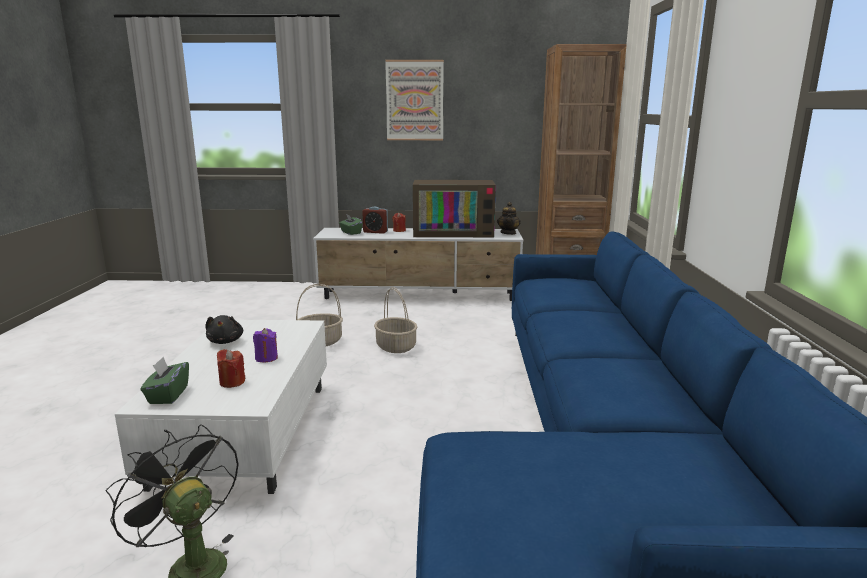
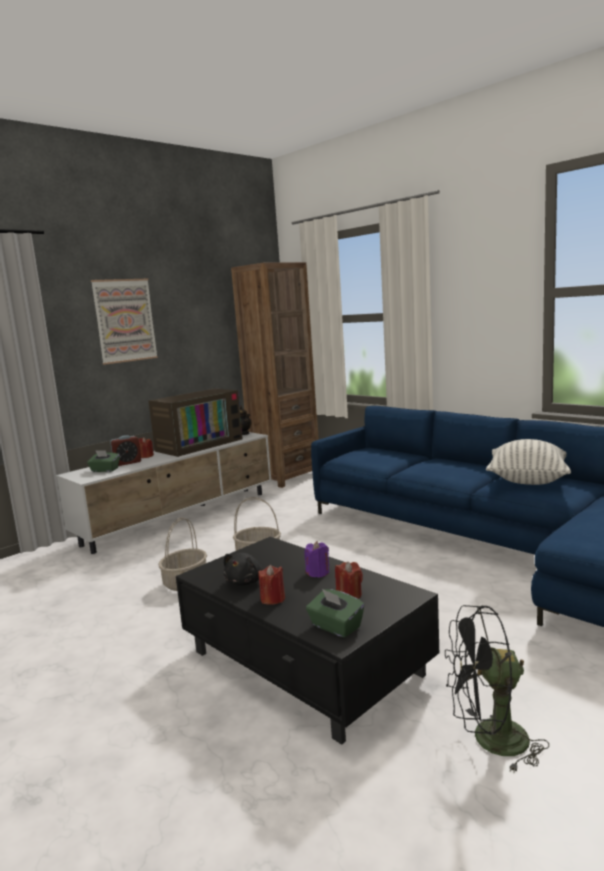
camera: 45 degrees left, 5 degrees down
white coffee table [115,320,327,494] -> black coffee table [176,536,439,745]
black plush toy [205,315,243,344] -> black plush toy turned 75 degrees clockwise [224,553,263,586]
none -> red candle [258,565,285,605]
none -> pillow [486,439,571,485]

